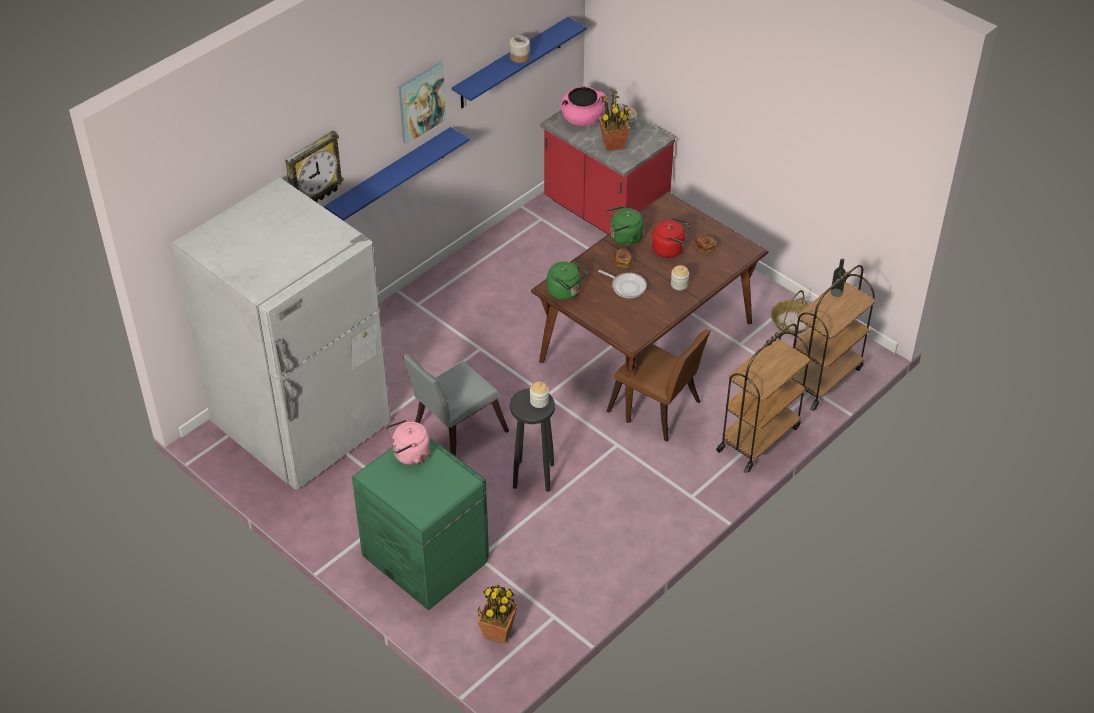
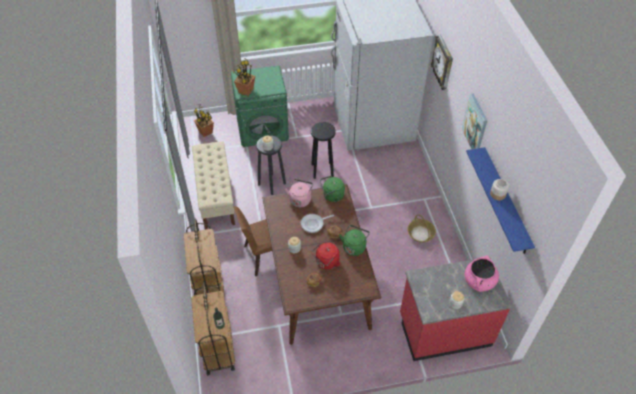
camera: 125 degrees right, 5 degrees up
blue shelf [324,127,469,221] -> none
pink kettle [386,419,430,465] -> pink kettle moved to [285,179,313,207]
grey chair [403,354,509,456] -> black stool [311,122,336,179]
potted plant [599,89,630,151] -> potted plant moved to [233,57,255,96]
basket [770,290,810,334] -> basket moved to [407,214,436,243]
none -> beige bench [192,142,235,230]

